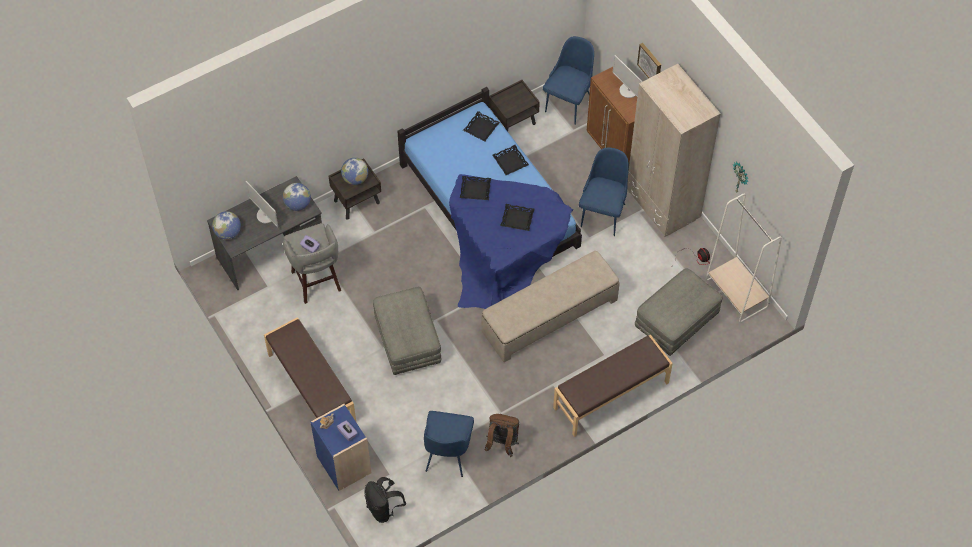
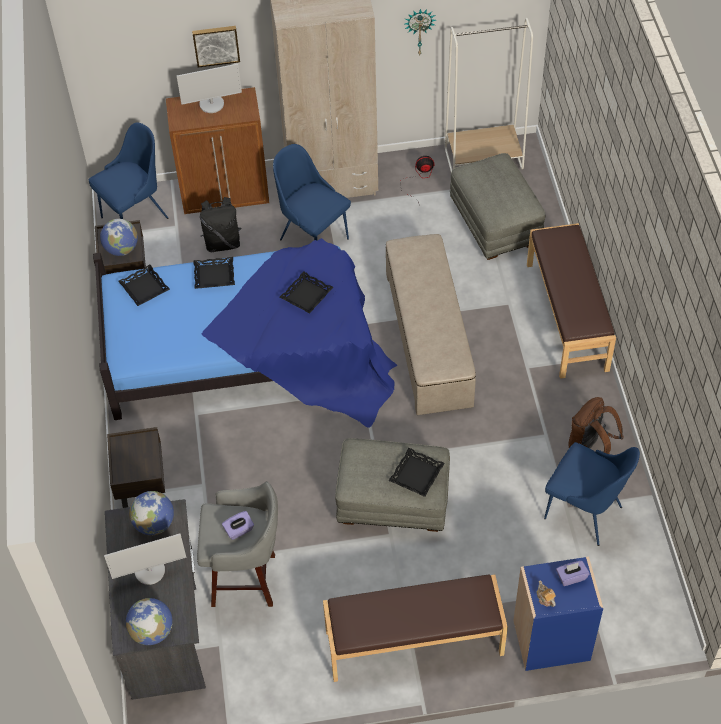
camera: 65 degrees left, 5 degrees down
globe [341,158,368,185] -> globe moved to [100,219,138,256]
black backpack [364,477,406,523] -> black backpack moved to [200,197,241,252]
black tray [460,176,491,200] -> black tray moved to [389,448,445,497]
blue chair [543,36,594,125] -> blue chair turned 90 degrees clockwise [88,122,169,219]

